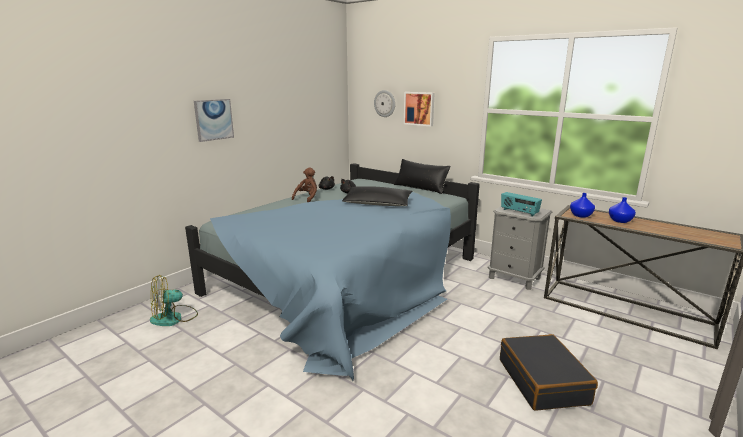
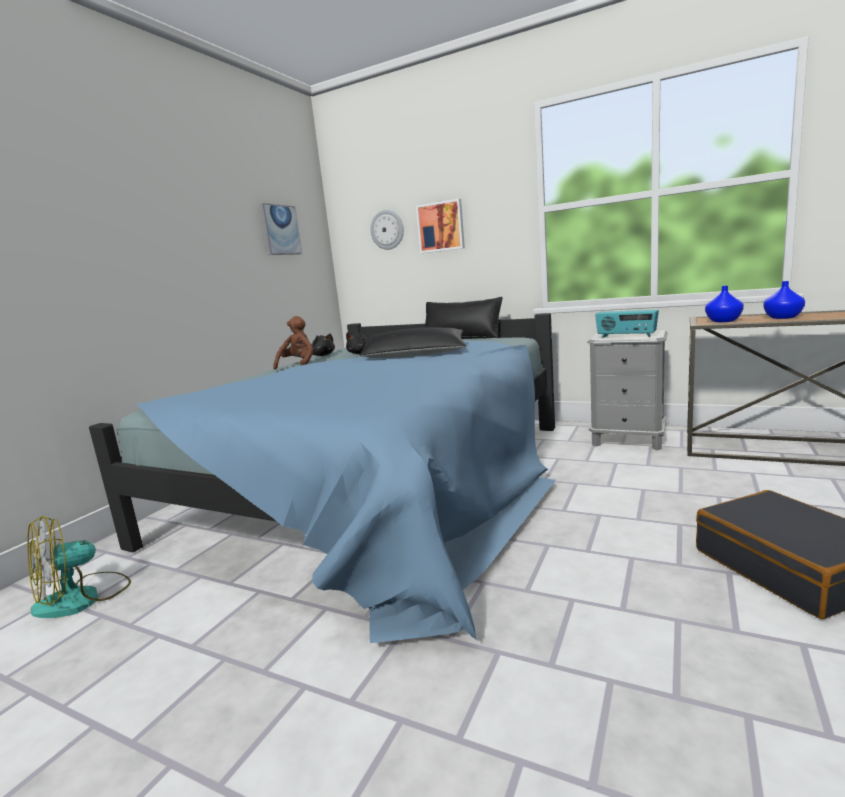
camera: 10 degrees left, 5 degrees down
picture [194,99,234,142] -> picture moved to [260,203,302,255]

